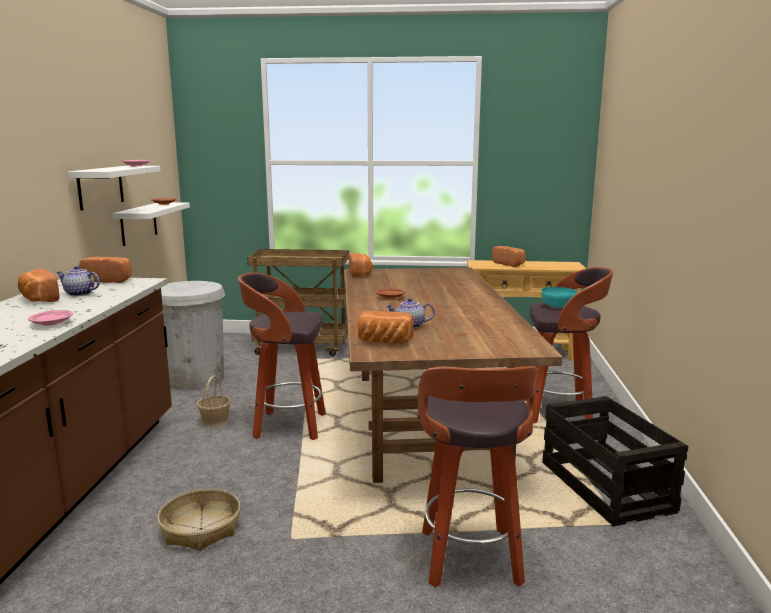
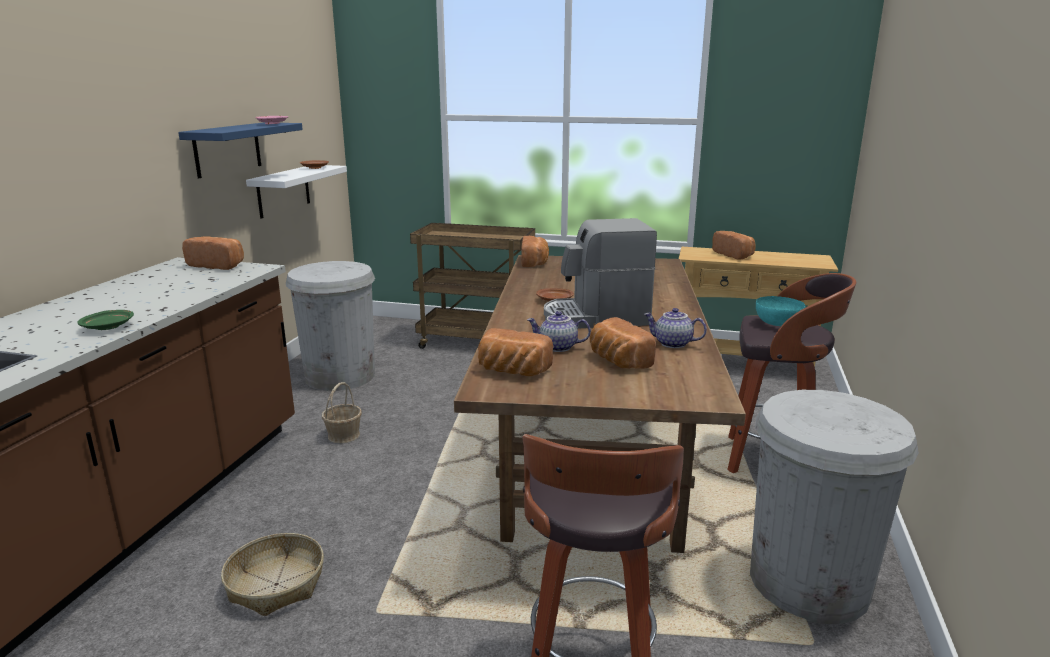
camera: 10 degrees right, 5 degrees up
bread [18,269,60,302] -> bread moved to [590,317,656,369]
pink plate [28,310,73,326] -> green plate [77,310,134,330]
teapot [56,266,100,296] -> teapot moved to [644,308,707,348]
white shelf [68,166,160,211] -> blue shelf [178,122,303,178]
stool [238,273,326,440] -> none
crate [542,396,688,527] -> white trash can [750,390,919,624]
none -> coffee machine [544,218,657,329]

